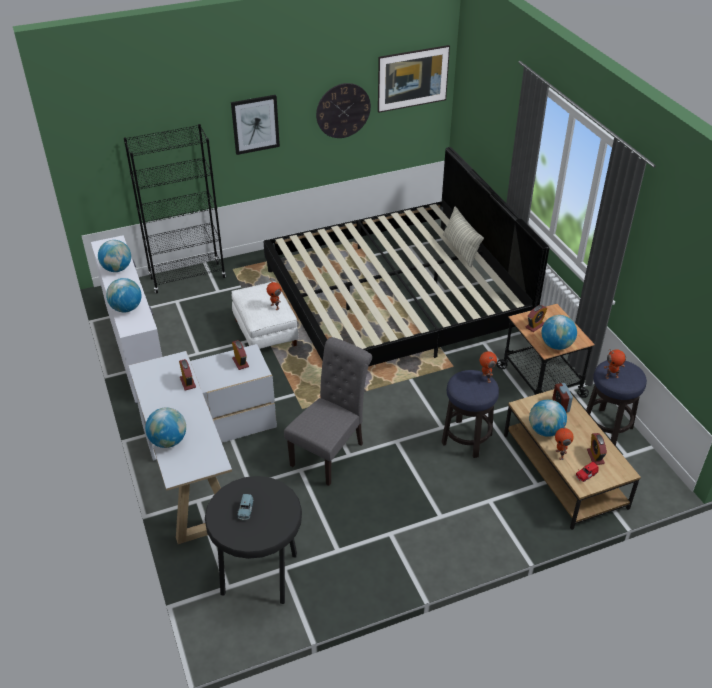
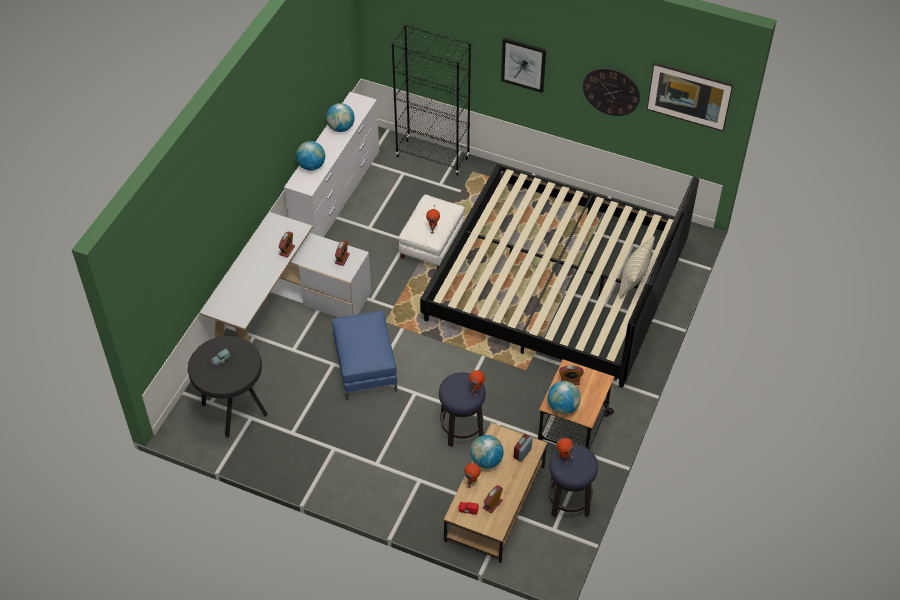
camera: 45 degrees right, 10 degrees up
globe [145,408,186,448] -> none
grey chair [284,337,372,486] -> blue ottoman [332,311,397,400]

